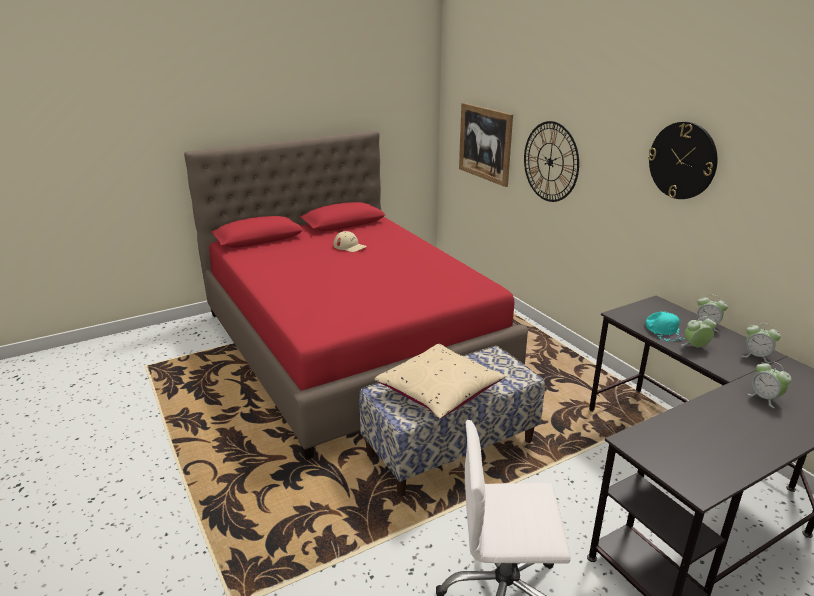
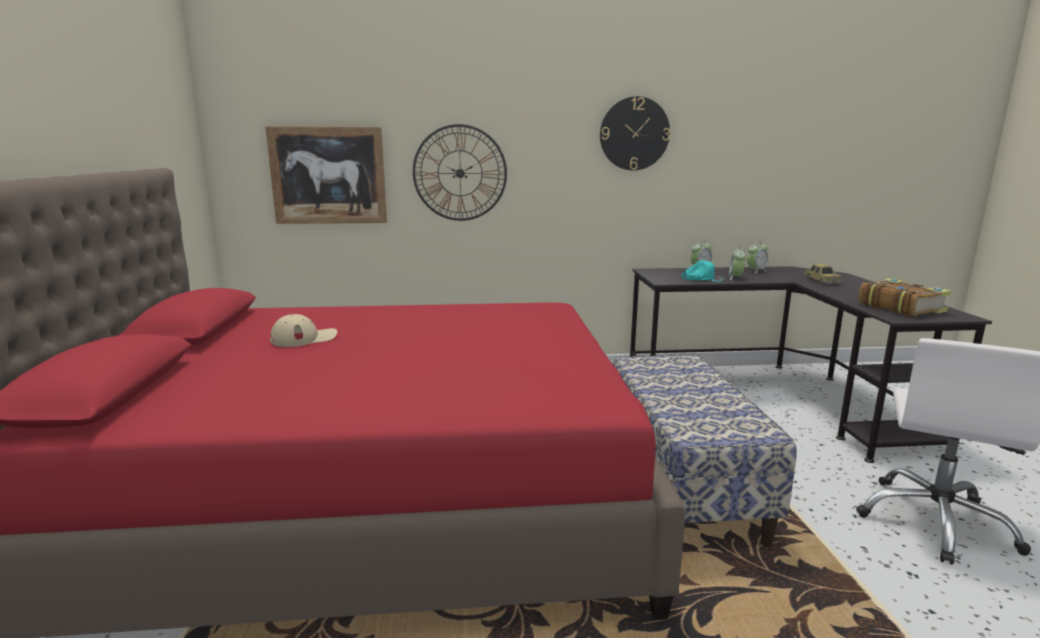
camera: 65 degrees left, 10 degrees down
beige pillow [374,343,506,419] -> none
alarm clock [748,362,792,408] -> toy car [804,264,842,284]
none -> book [859,278,952,316]

